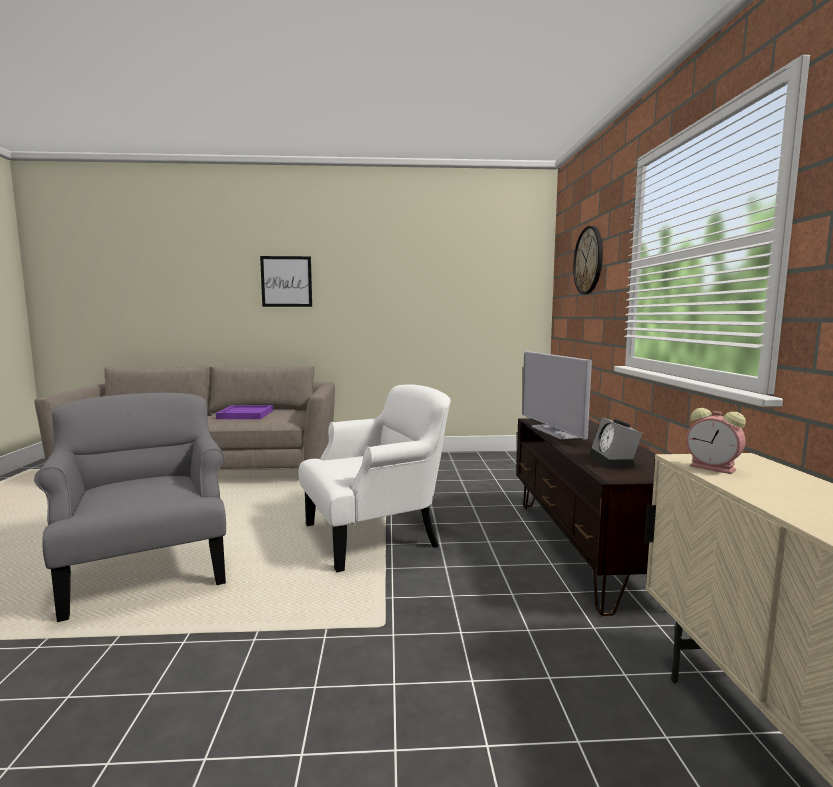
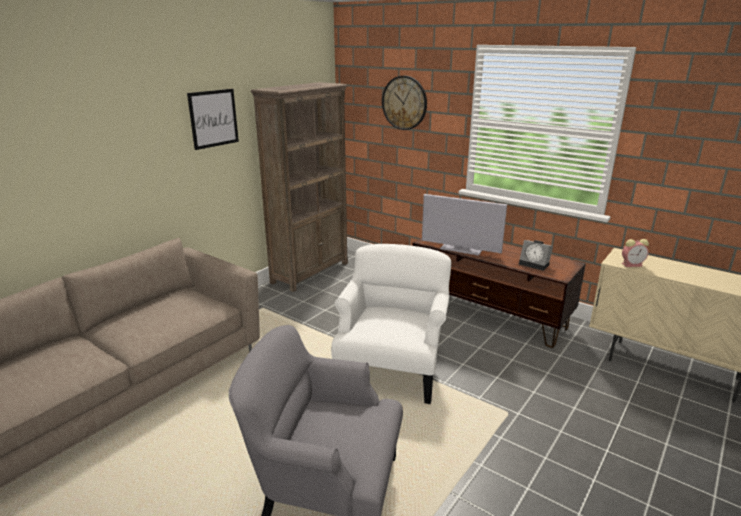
camera: 50 degrees left, 15 degrees up
purple tray [216,405,273,419] -> none
picture [260,256,312,307] -> picture moved to [187,89,239,150]
none -> brown bookcase [251,82,348,292]

